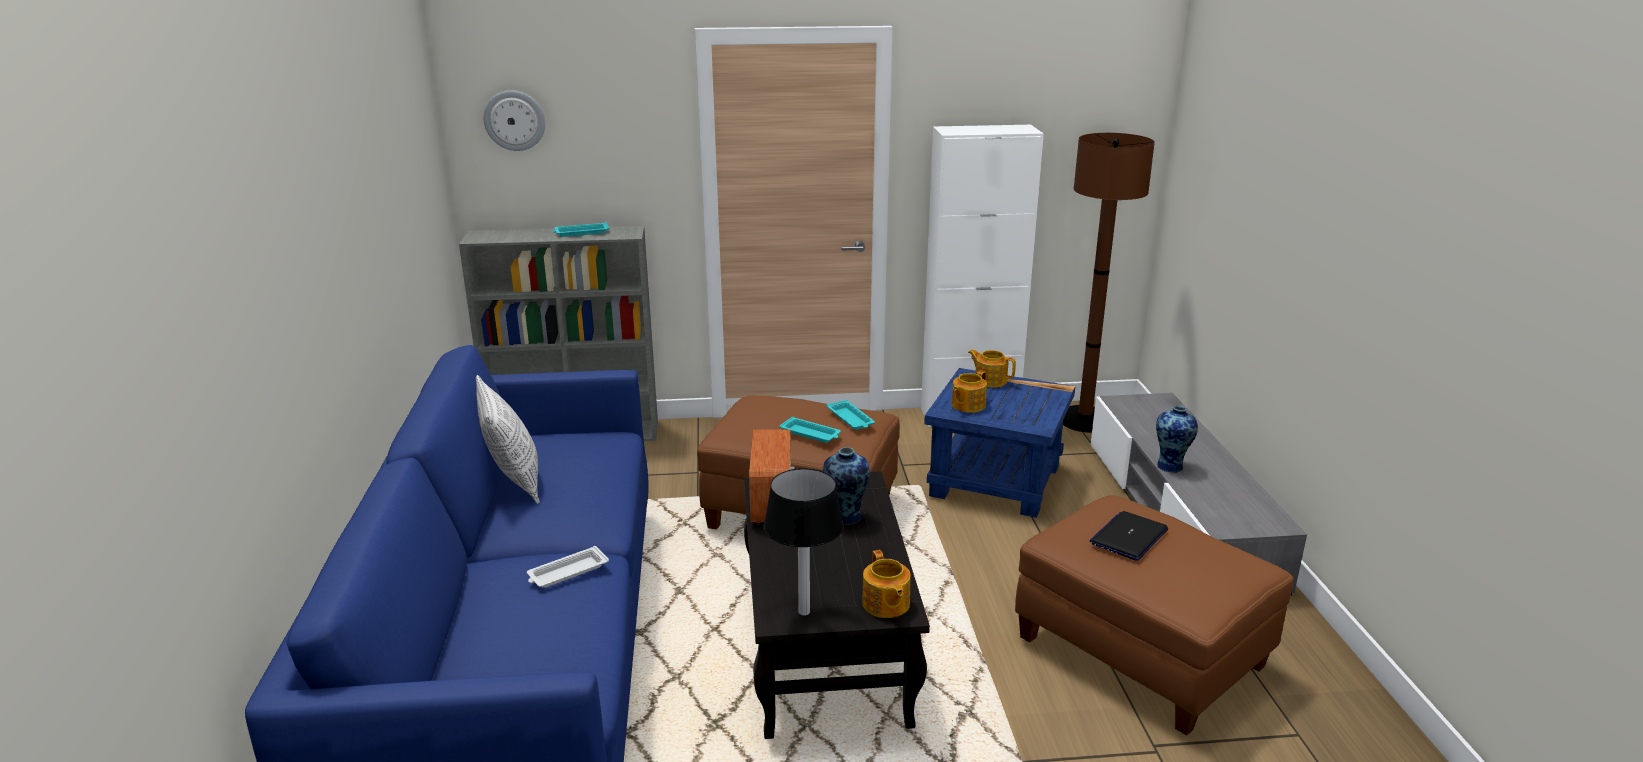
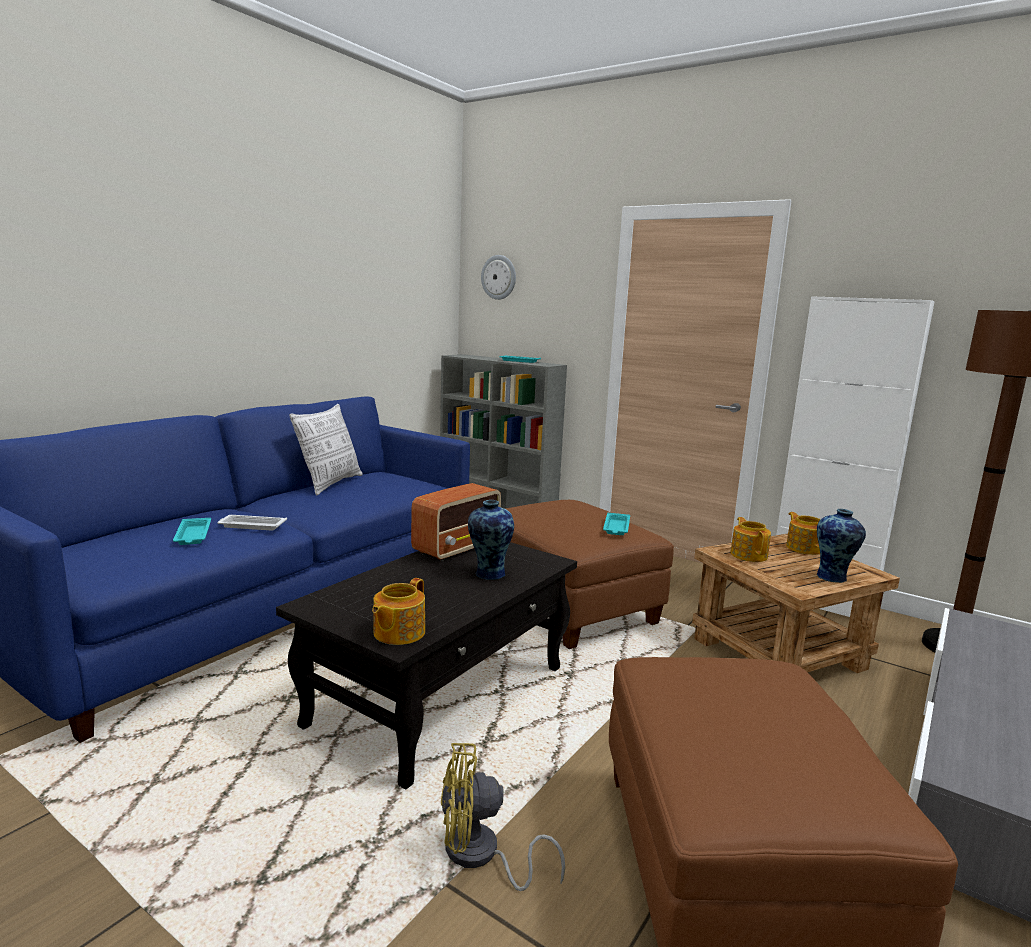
camera: 40 degrees right, 10 degrees down
table lamp [764,468,844,616] -> none
turquoise tray [780,417,841,443] -> turquoise tray moved to [173,518,211,545]
blue side table [924,368,1076,518] -> brown side table [692,534,900,673]
teapot [952,370,987,413] -> teapot turned 90 degrees clockwise [730,517,771,562]
laptop [1090,511,1168,561] -> none
vase [1156,405,1198,473] -> vase moved to [817,509,866,583]
none -> yellow fan [441,743,565,891]

